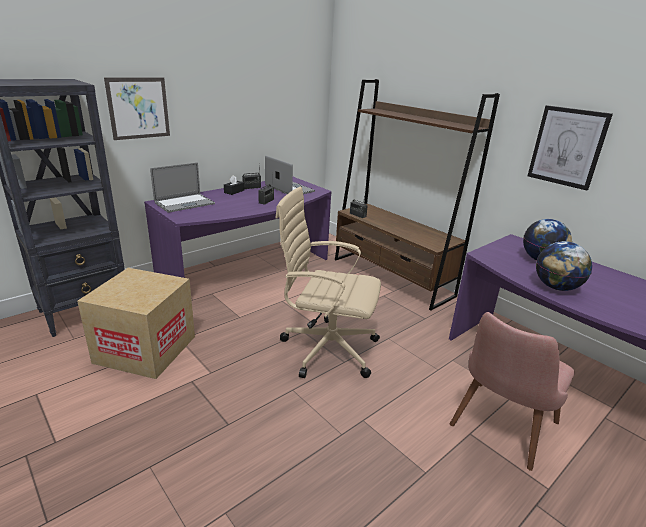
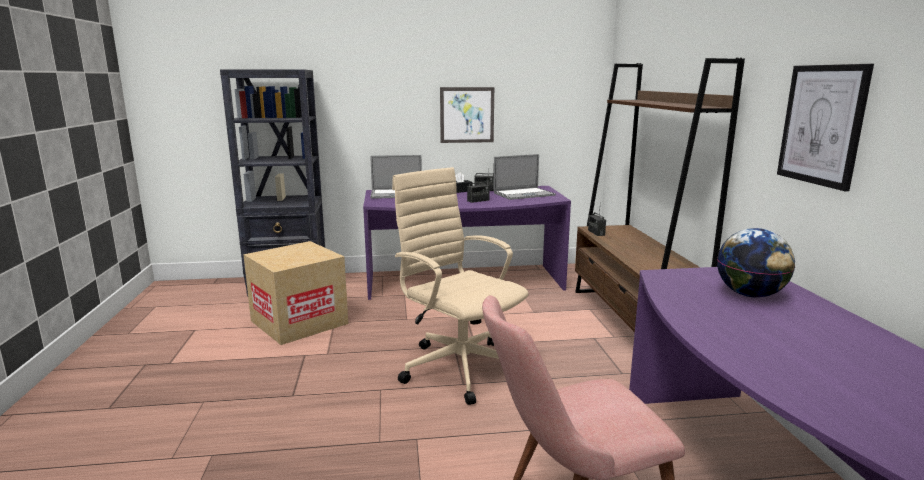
camera: 35 degrees right, 10 degrees down
picture [104,78,170,140] -> picture moved to [440,87,494,143]
laptop [265,156,315,194] -> laptop turned 75 degrees clockwise [493,154,556,200]
globe [536,241,592,291] -> none

